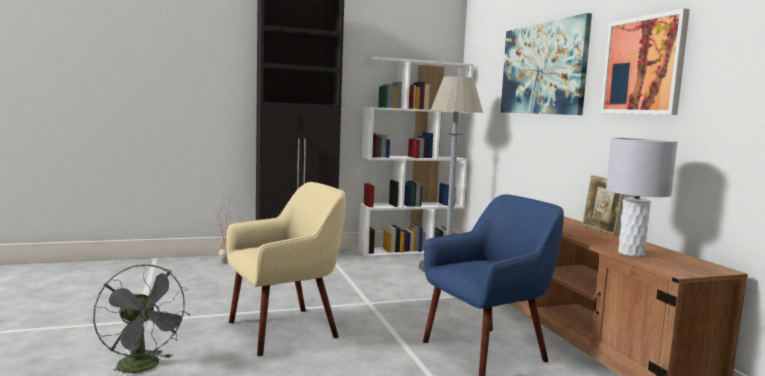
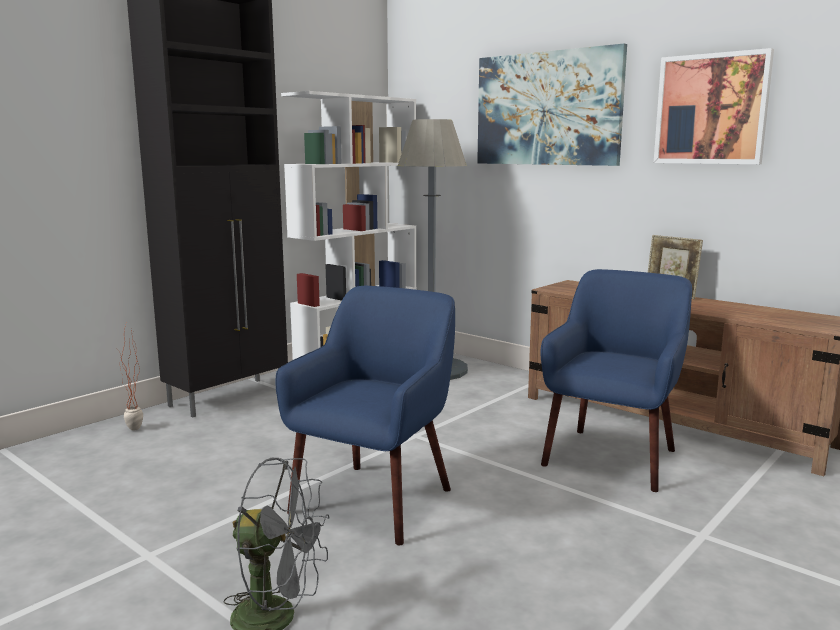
camera: 30 degrees left, 5 degrees up
beige armchair [226,182,346,356] -> blue armchair [275,286,455,545]
grey table lamp [606,138,678,257] -> none

